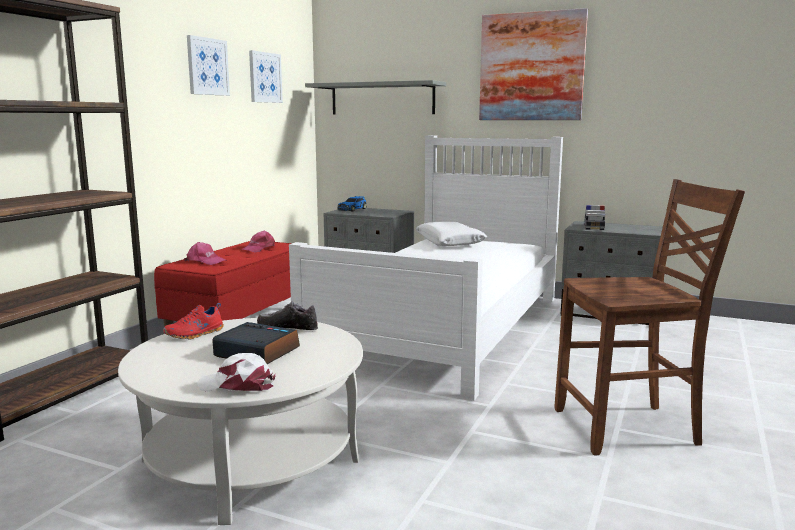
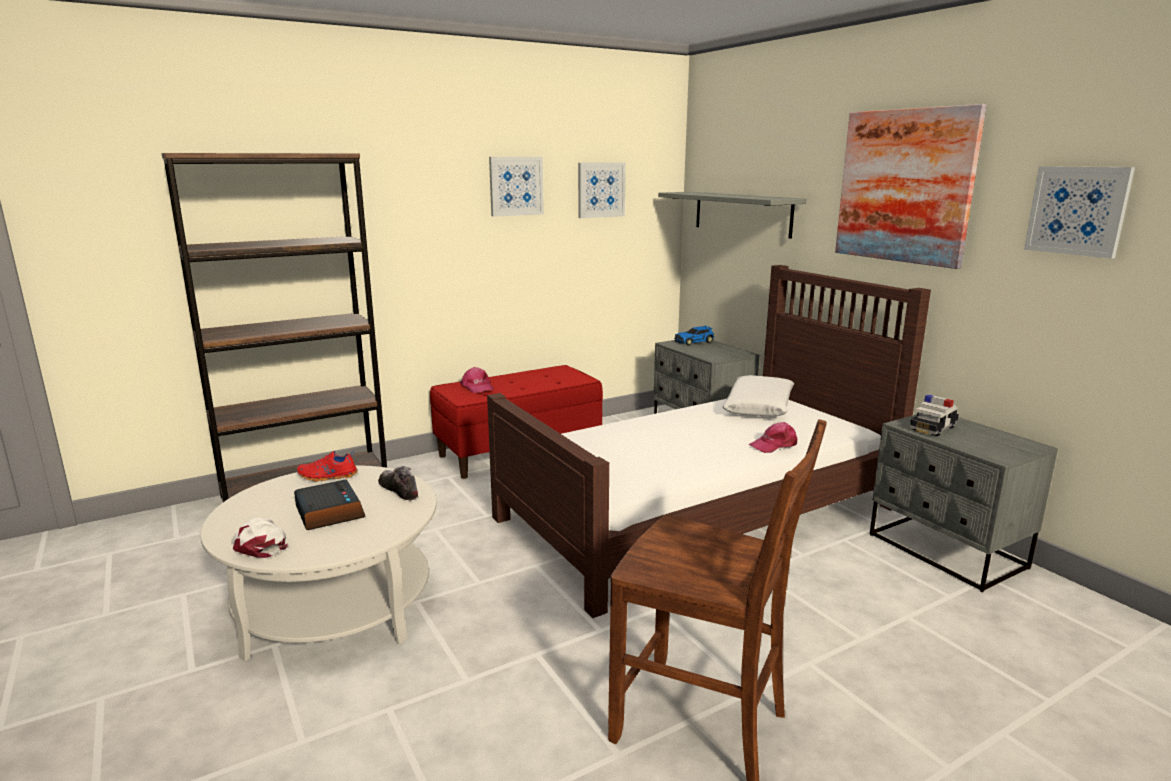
camera: 35 degrees right, 5 degrees up
pink cap [242,231,275,252] -> pink cap moved to [748,422,797,453]
white bed [289,135,563,401] -> brown bed [487,265,931,618]
none -> picture [1024,166,1135,259]

